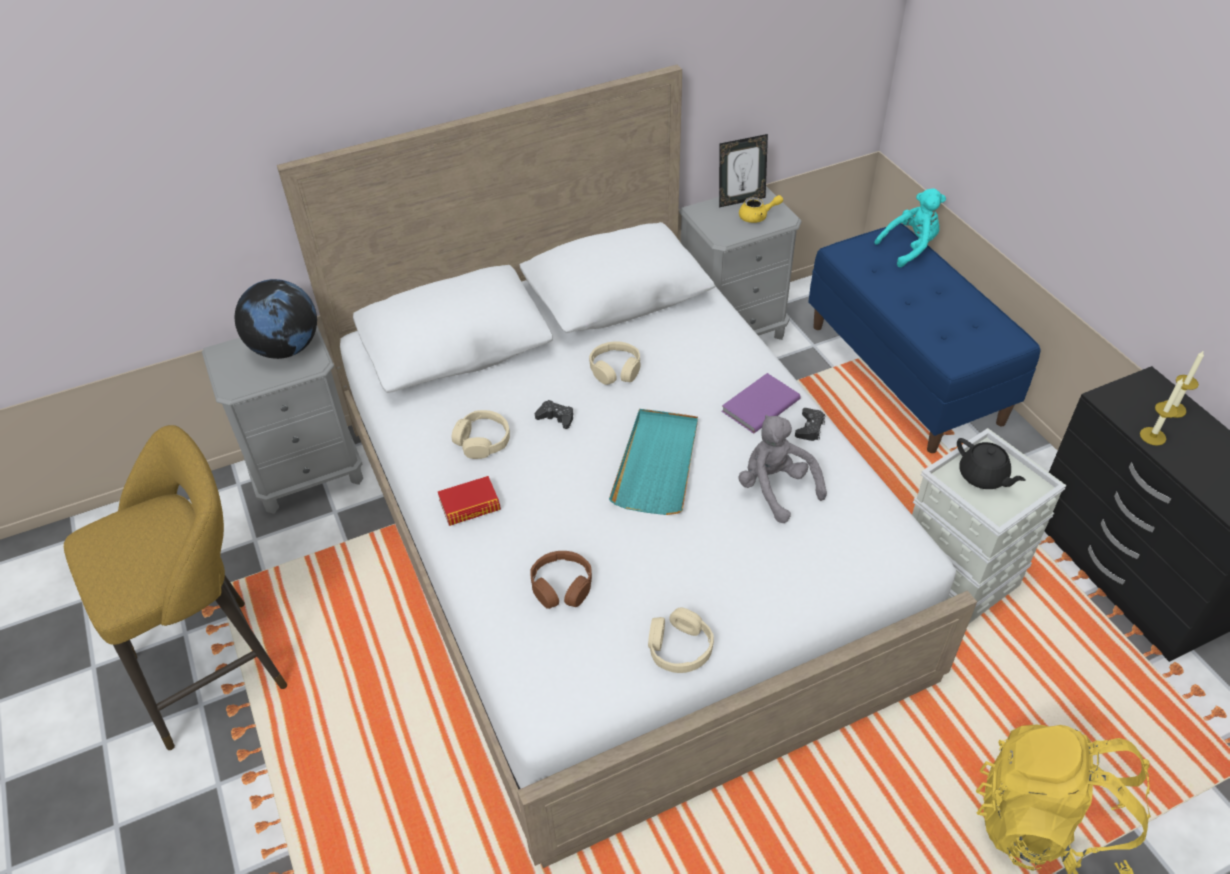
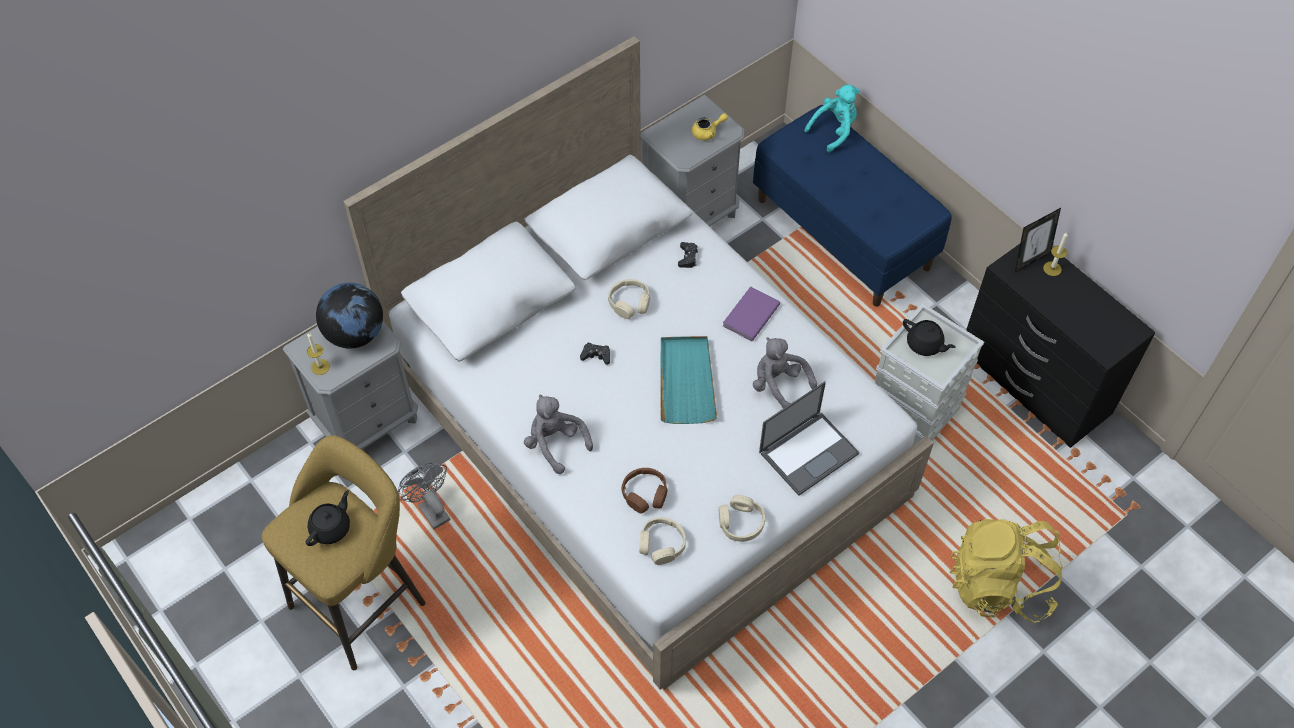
camera: 15 degrees left, 10 degrees up
book [438,476,501,526] -> grey plush toy [524,395,593,474]
beige headphones [452,410,510,459] -> beige headphones moved to [639,517,686,565]
picture frame [719,134,768,207] -> picture frame moved to [1015,208,1061,272]
black game controller [795,408,825,441] -> black game controller moved to [678,242,698,268]
candle [1140,378,1183,446] -> candle moved to [307,332,330,375]
none -> black teapot [306,490,350,546]
none -> grey fan [398,463,450,529]
none -> laptop [759,381,859,496]

